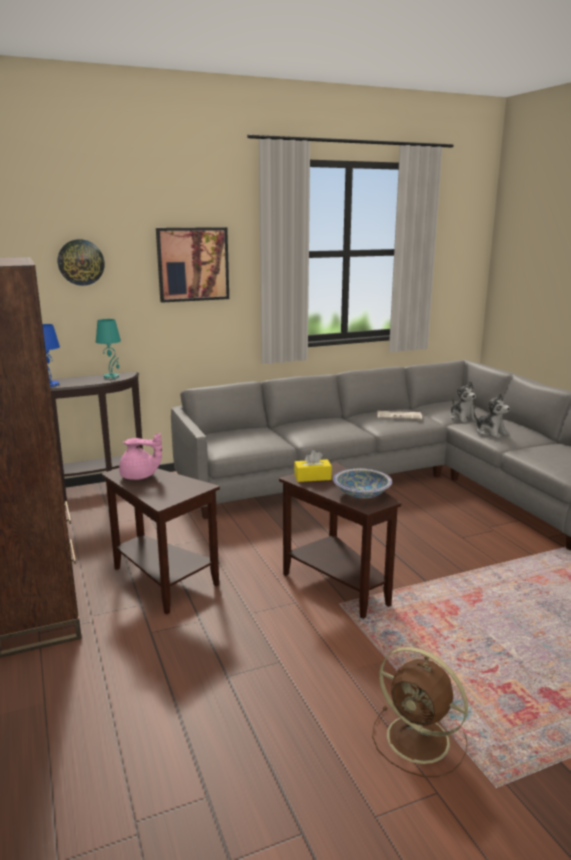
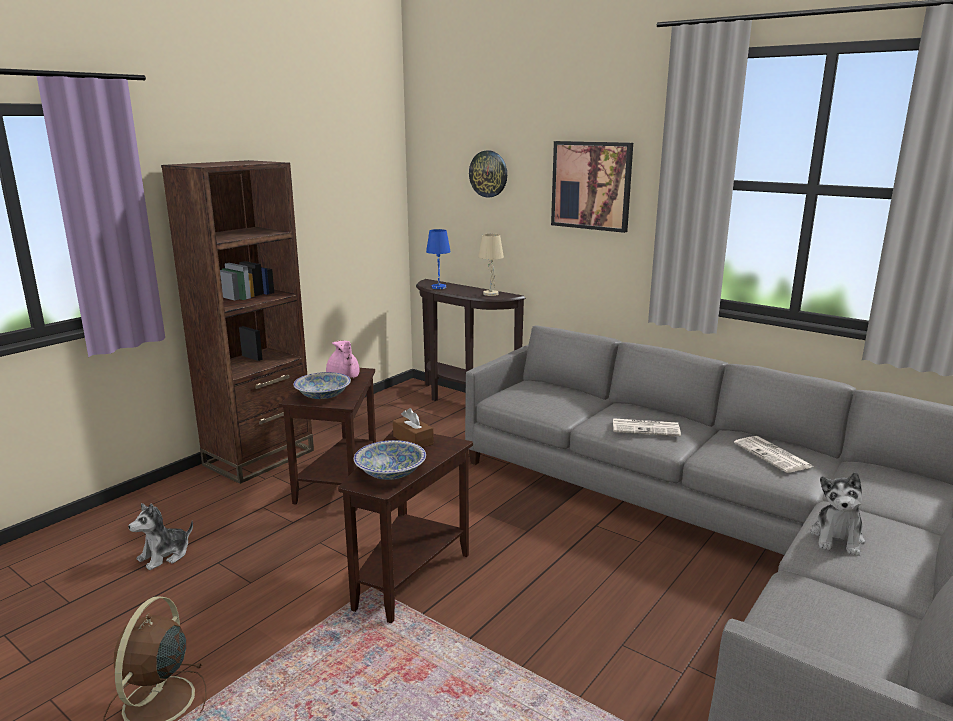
camera: 60 degrees right, 0 degrees up
turquoise table lamp [96,319,121,379] -> beige table lamp [478,234,504,296]
yellow tissue box [294,450,332,482] -> brown tissue box [393,408,434,448]
plush toy [450,381,476,423] -> plush toy moved to [128,503,193,570]
none -> bowl [293,372,351,399]
none -> newspaper [613,418,681,436]

